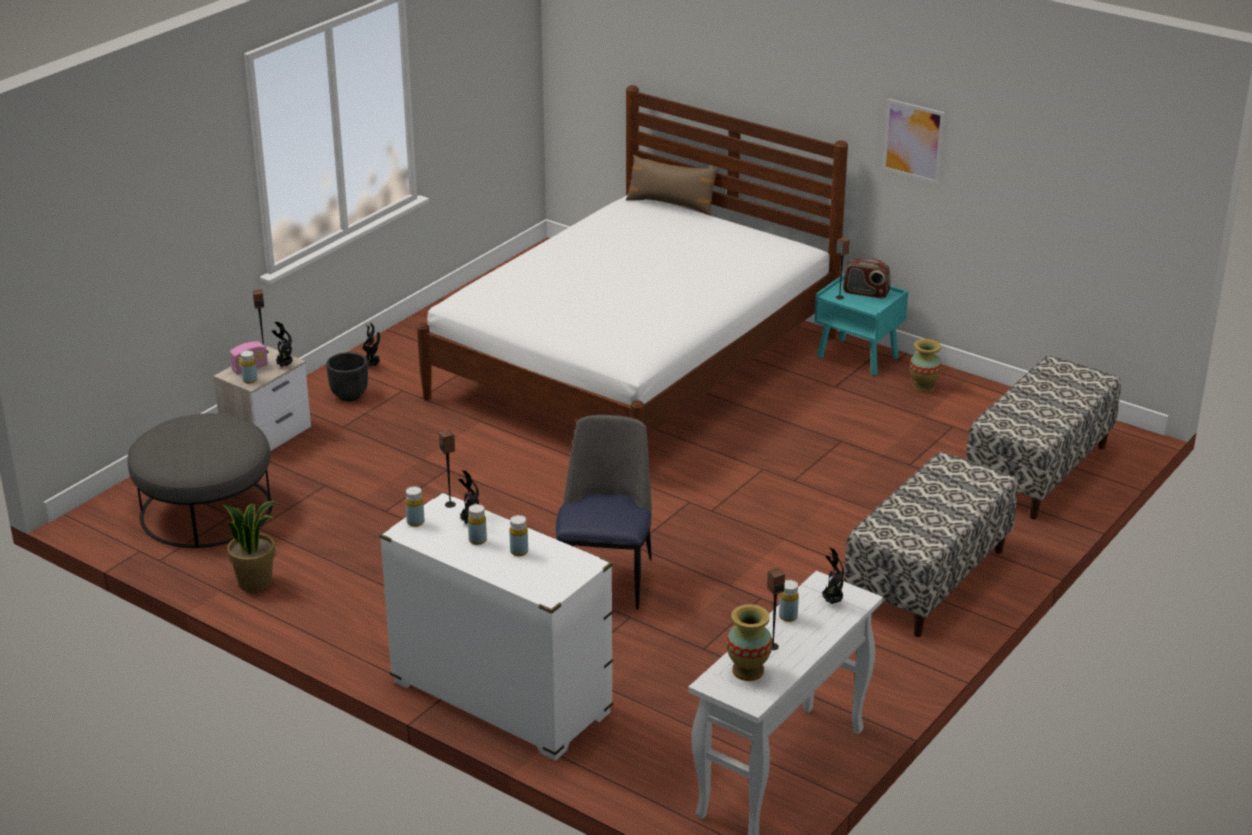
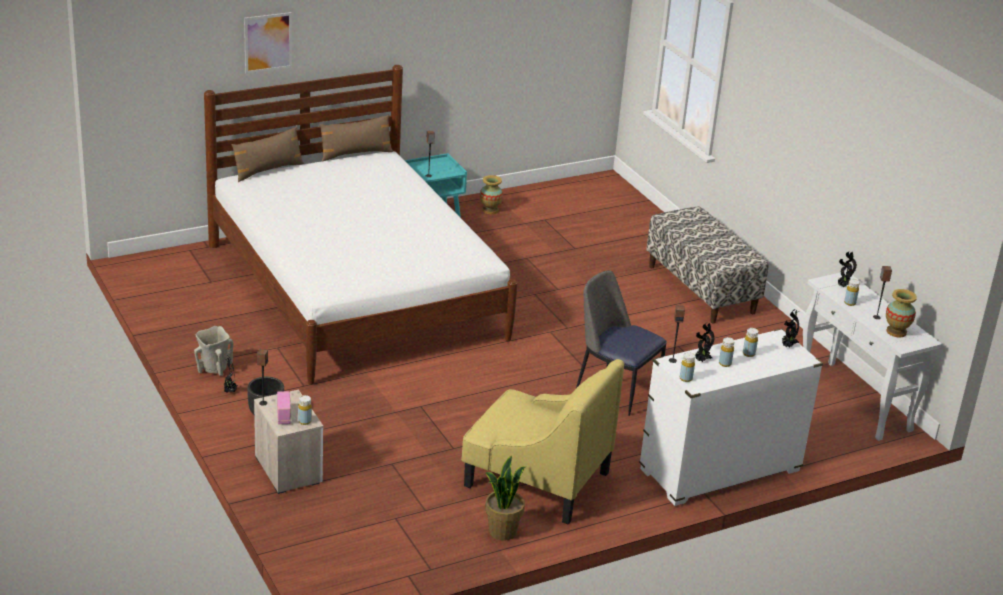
camera: 65 degrees left, 0 degrees up
grey ottoman [127,413,272,548] -> none
potted plant [272,322,293,367] -> potted plant moved to [781,309,800,347]
radio [843,258,891,298] -> none
picture [882,99,945,184] -> picture moved to [244,12,292,74]
bench [965,355,1121,520] -> none
none -> beige vase [194,326,233,376]
none -> brown pillow [319,115,393,161]
none -> yellow armchair [461,359,624,525]

